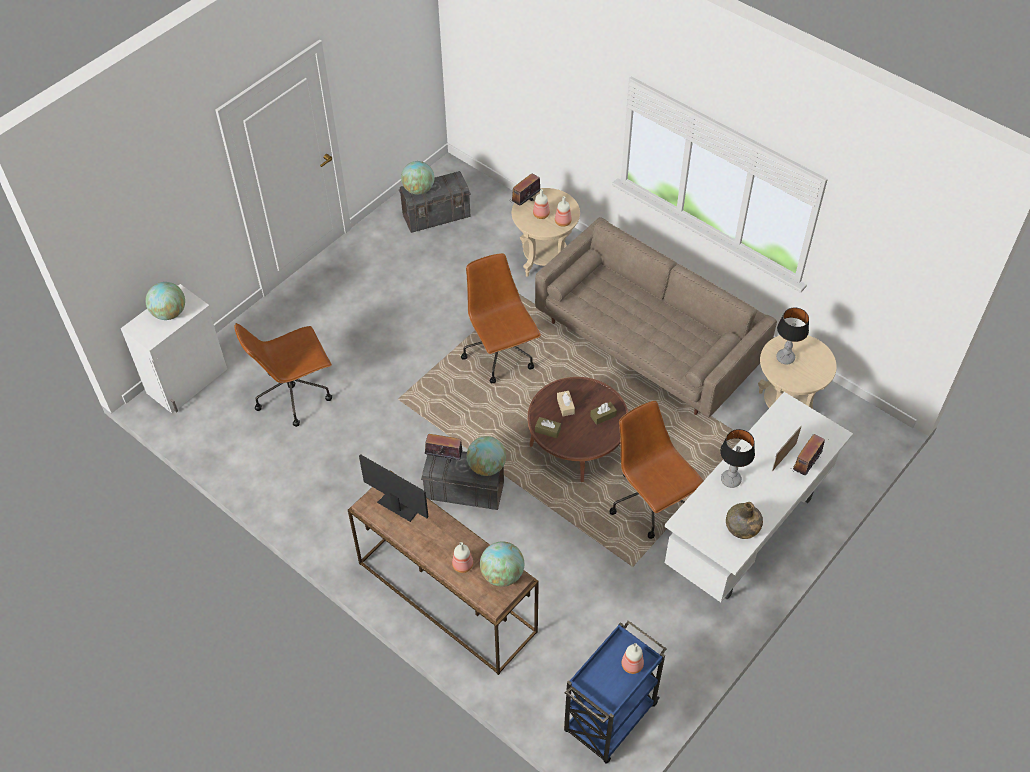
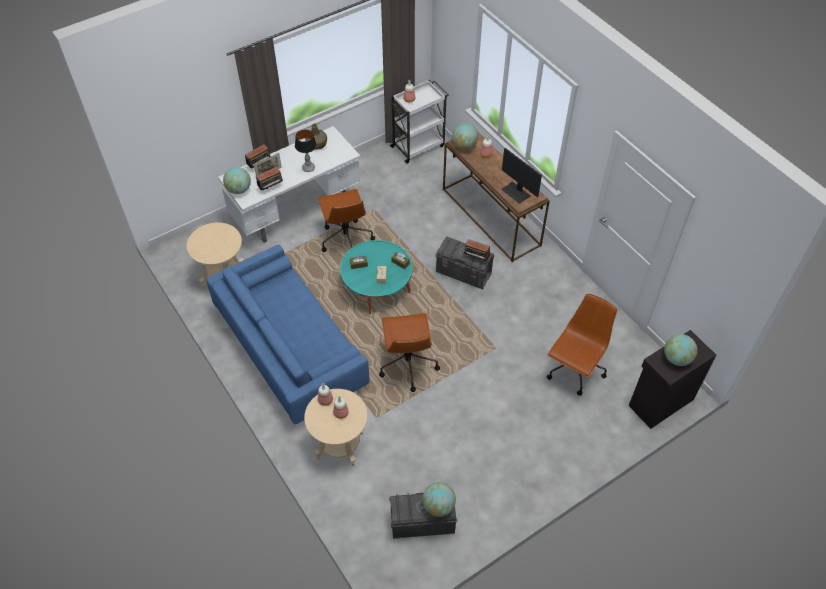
camera: 165 degrees left, 0 degrees up
white cabinet [121,284,227,413] -> black cabinet [629,330,716,429]
brown office chair [234,323,332,427] -> brown office chair turned 45 degrees counterclockwise [547,294,617,396]
globe [467,436,506,476] -> globe moved to [223,167,251,194]
radio [512,174,540,205] -> radio moved to [256,167,284,190]
brown coffee table [528,377,628,482] -> turquoise coffee table [340,240,413,314]
beige sofa [535,217,777,417] -> blue sofa [206,245,370,425]
blue cart [564,621,667,763] -> white cart [389,80,449,164]
table lamp [776,308,809,364] -> none

